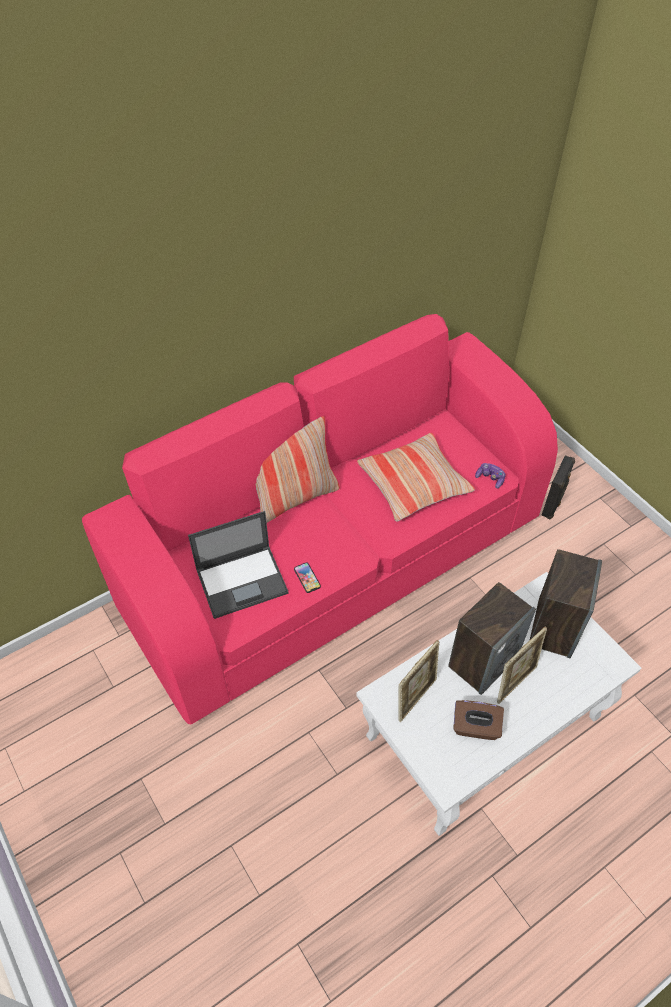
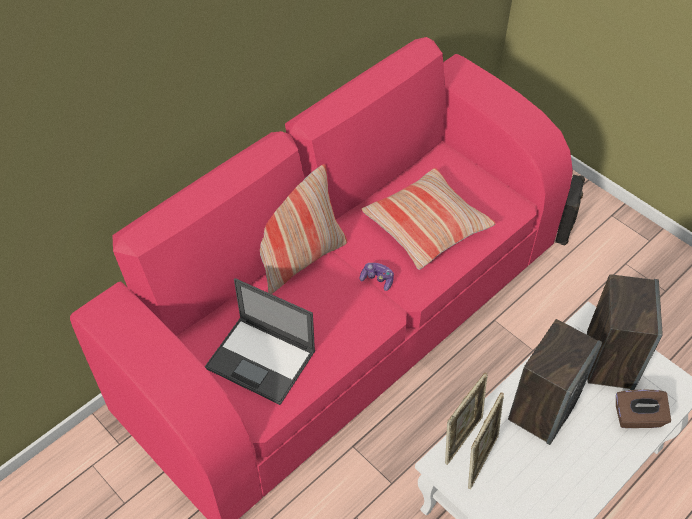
camera: 10 degrees left, 0 degrees up
laptop [188,511,289,619] -> laptop turned 60 degrees clockwise [205,278,315,405]
phone [294,562,321,593] -> none
brown tissue box [453,700,504,740] -> brown tissue box moved to [616,390,671,428]
game controller [475,463,506,488] -> game controller moved to [360,263,394,291]
picture frame [497,627,547,704] -> picture frame moved to [445,372,488,465]

